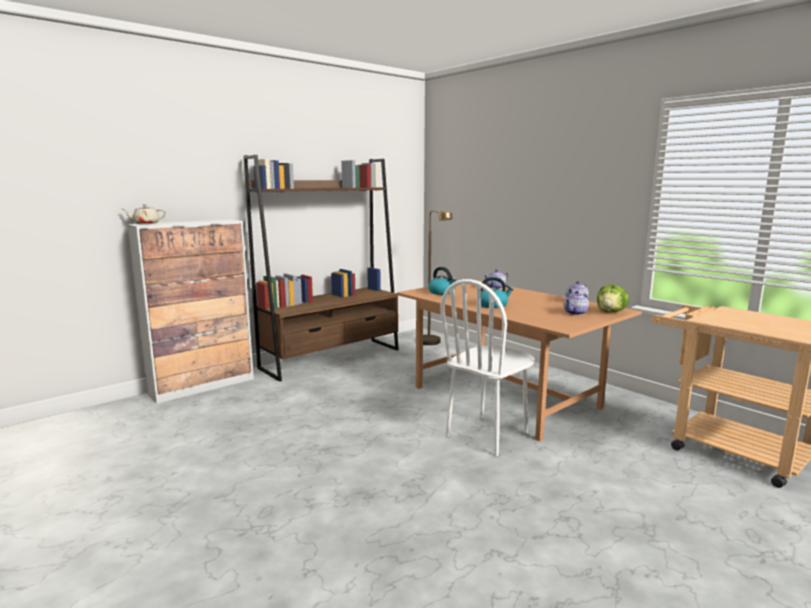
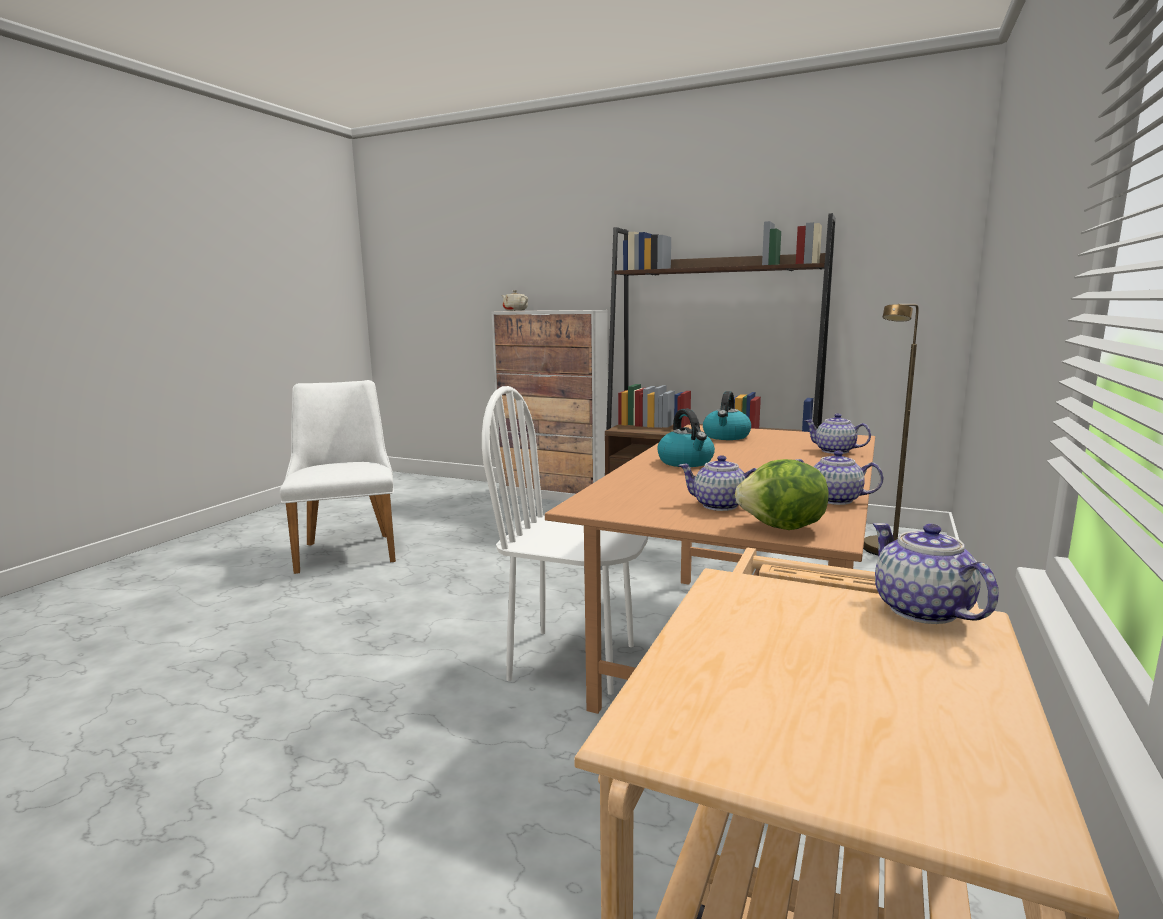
camera: 65 degrees right, 0 degrees up
none -> white chair [280,380,396,574]
none -> teapot [873,523,999,624]

